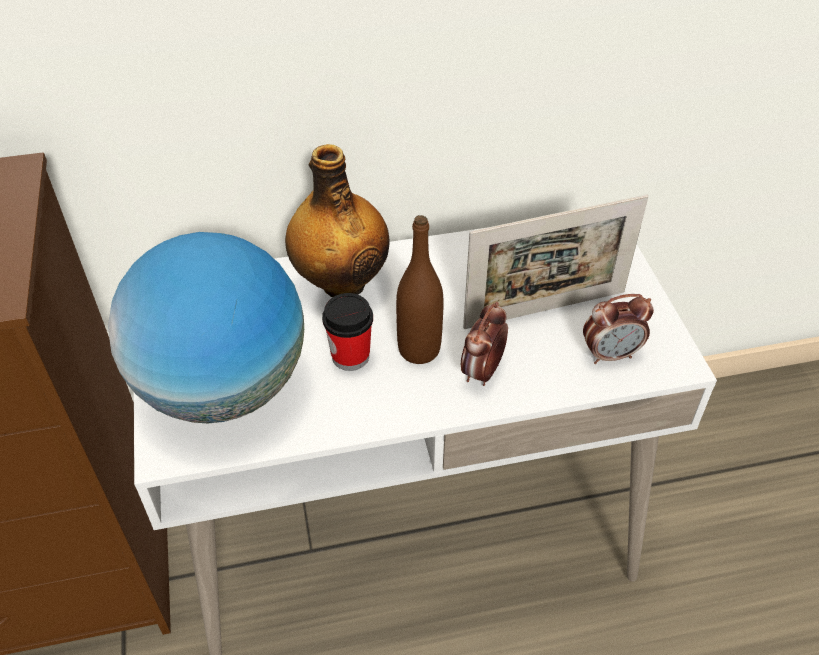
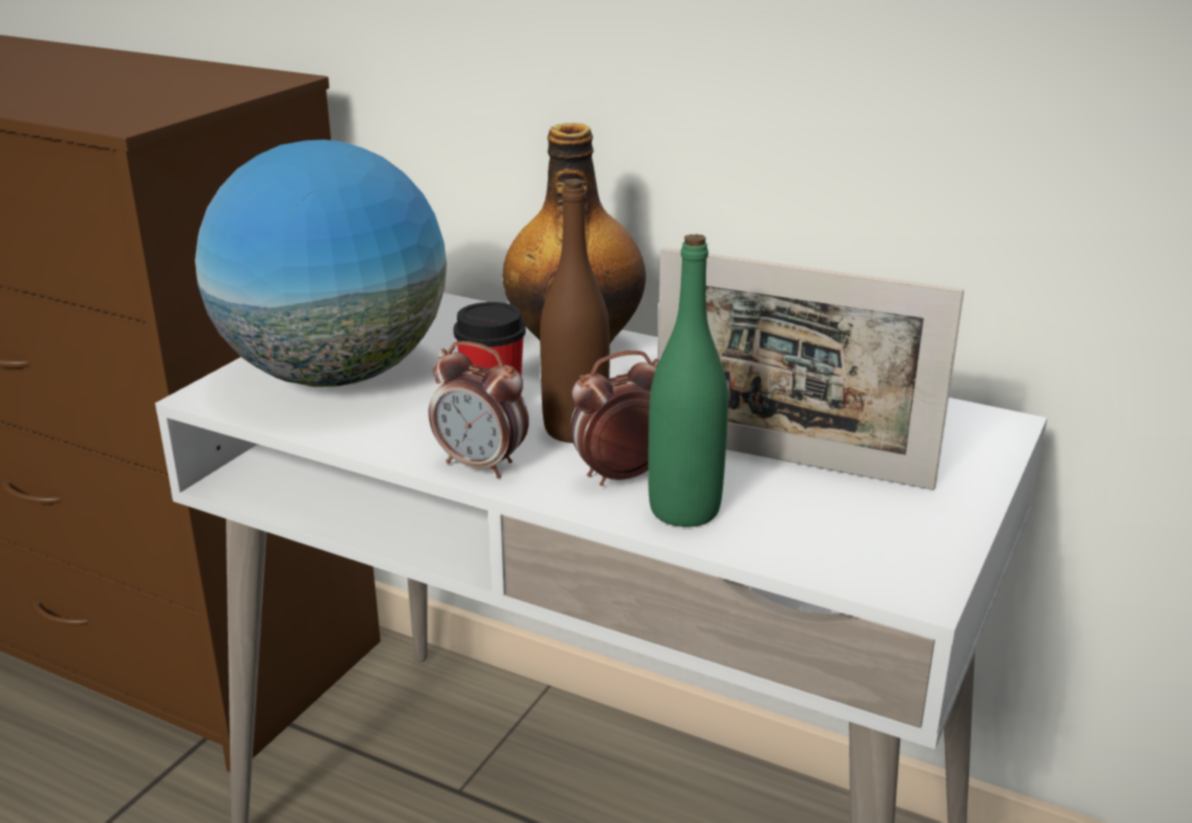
camera: 40 degrees right, 20 degrees down
alarm clock [583,294,654,364] -> alarm clock moved to [429,341,529,478]
none -> green bottle [648,234,728,527]

